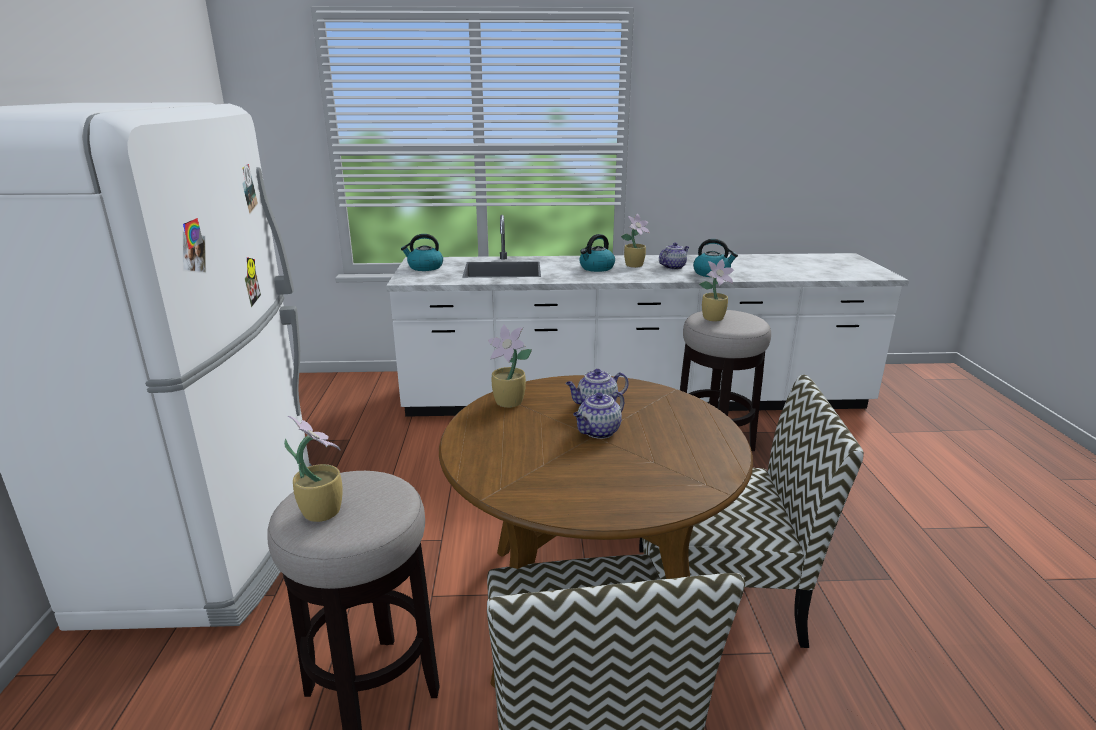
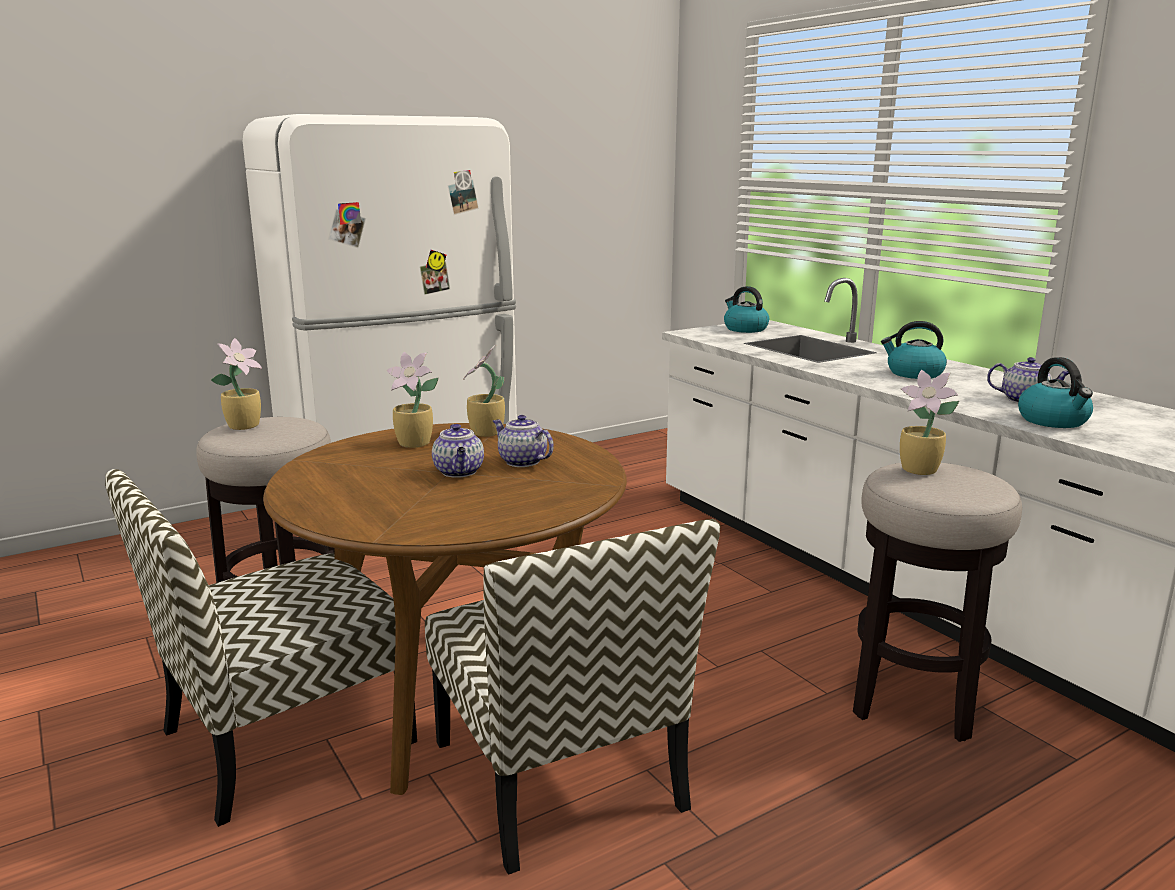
camera: 60 degrees right, 5 degrees down
teapot [573,392,624,439] -> teapot turned 120 degrees counterclockwise [432,424,484,478]
potted plant [621,214,650,268] -> potted plant moved to [386,352,438,448]

